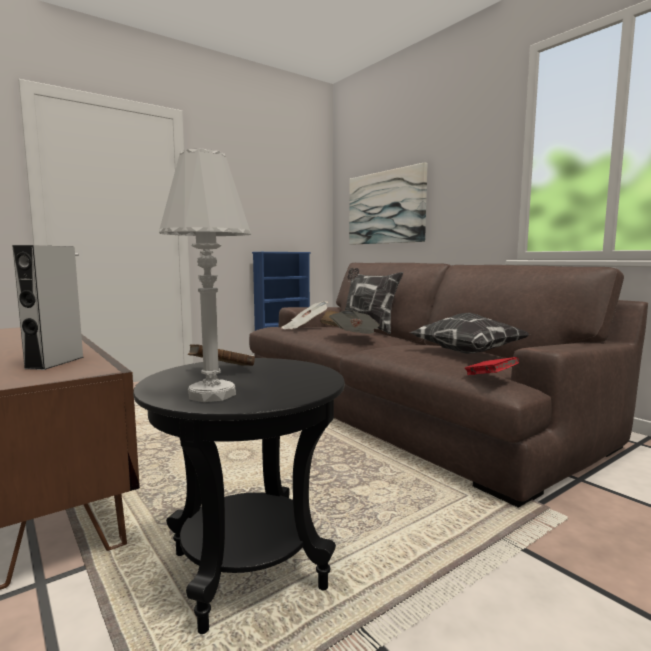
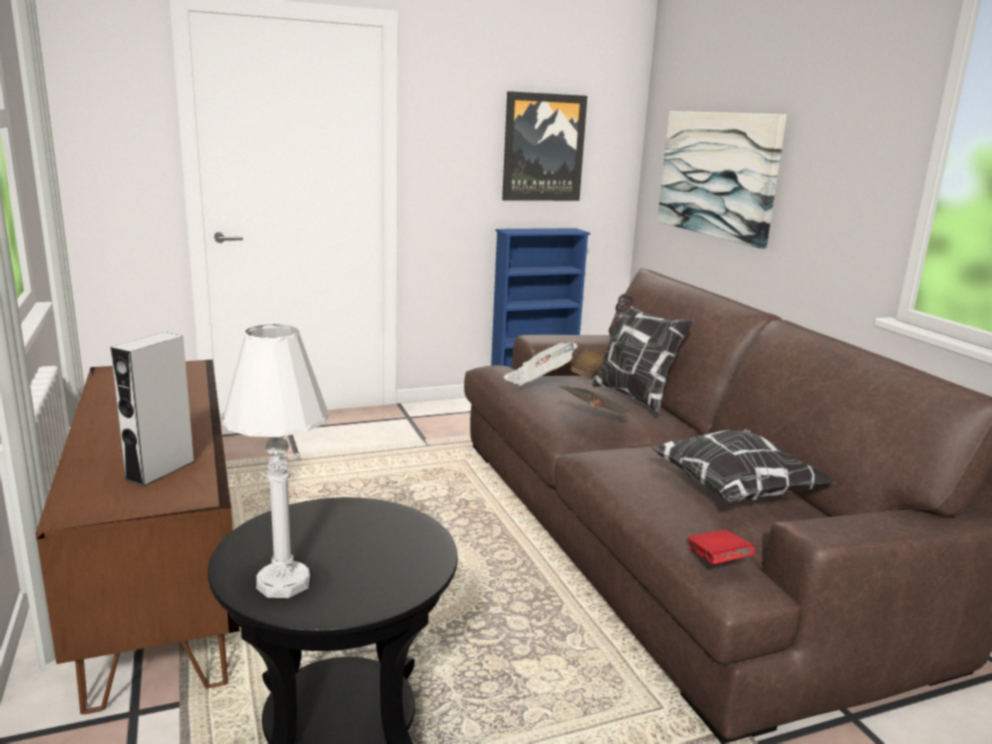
camera: 15 degrees right, 10 degrees up
brown book [188,345,255,366] -> none
none -> picture [502,91,587,201]

